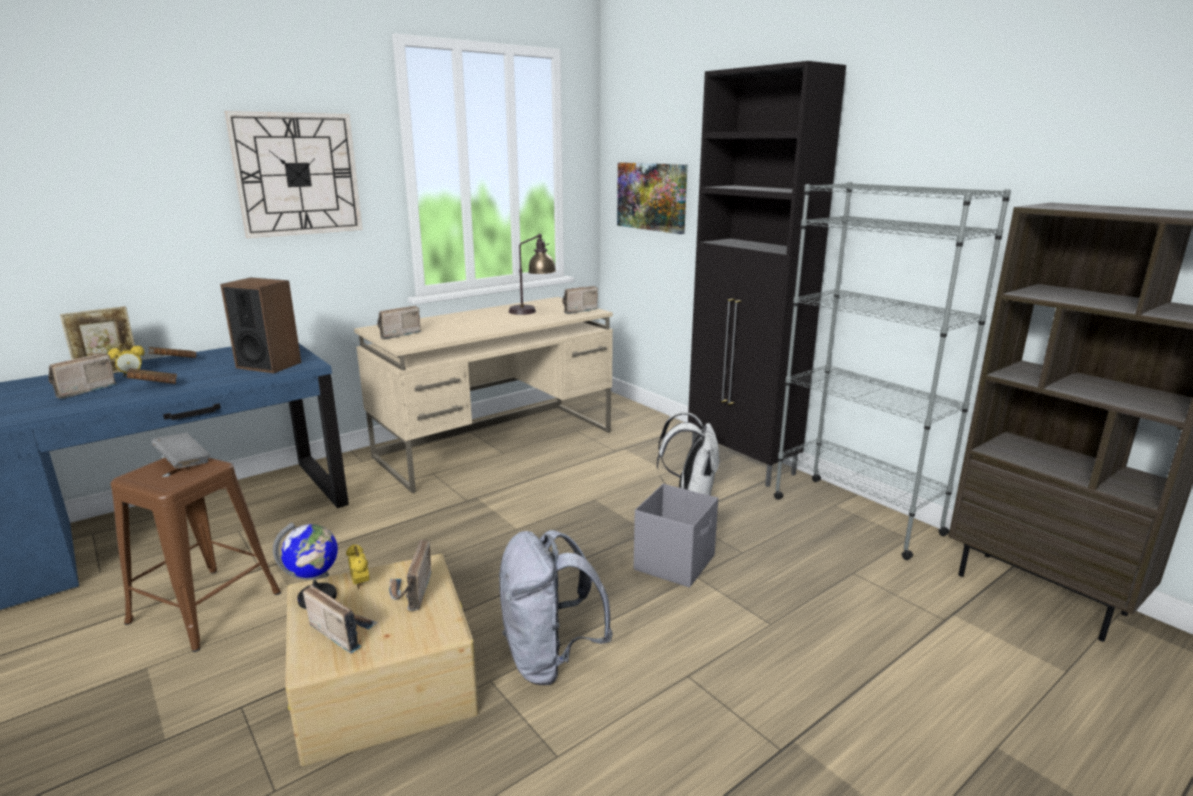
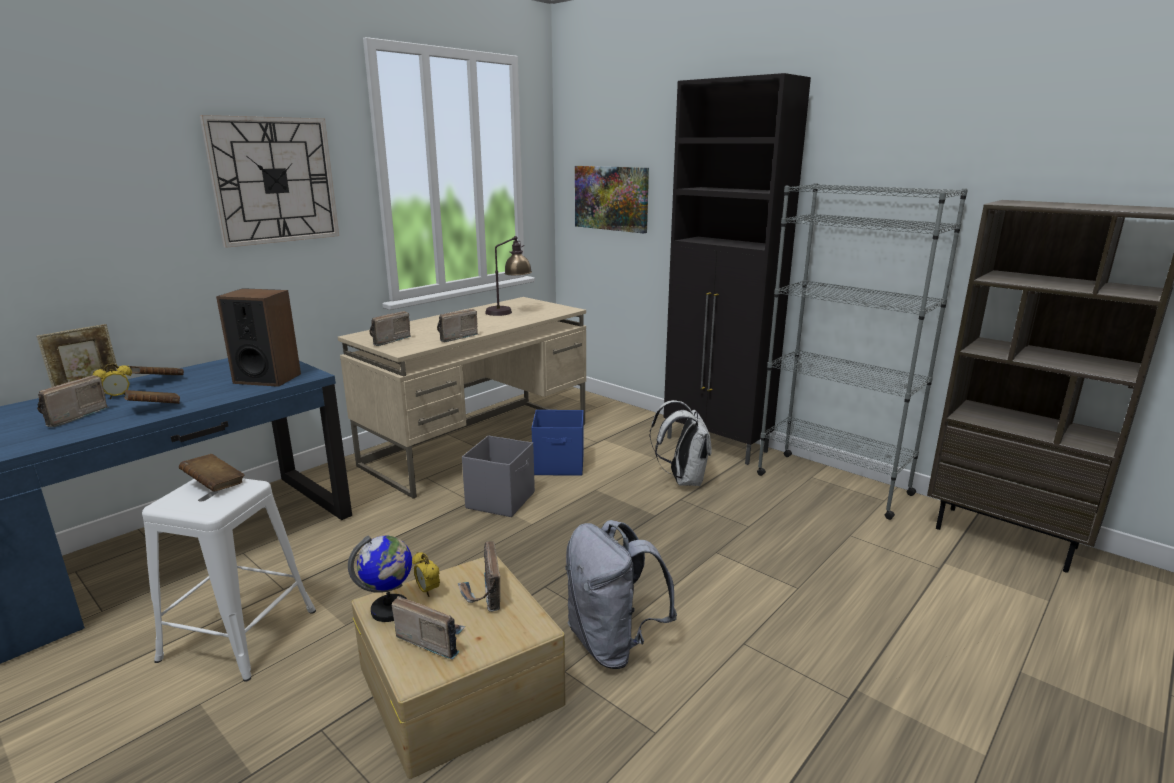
camera: 10 degrees left, 0 degrees up
brown stool [110,458,281,652] -> white stool [142,478,316,682]
grey book [151,433,211,468] -> brown book [179,454,245,491]
radio [562,286,598,314] -> radio moved to [437,309,478,342]
grey storage box [634,484,718,588] -> grey storage box moved to [462,435,535,517]
none -> blue storage box [532,410,584,476]

